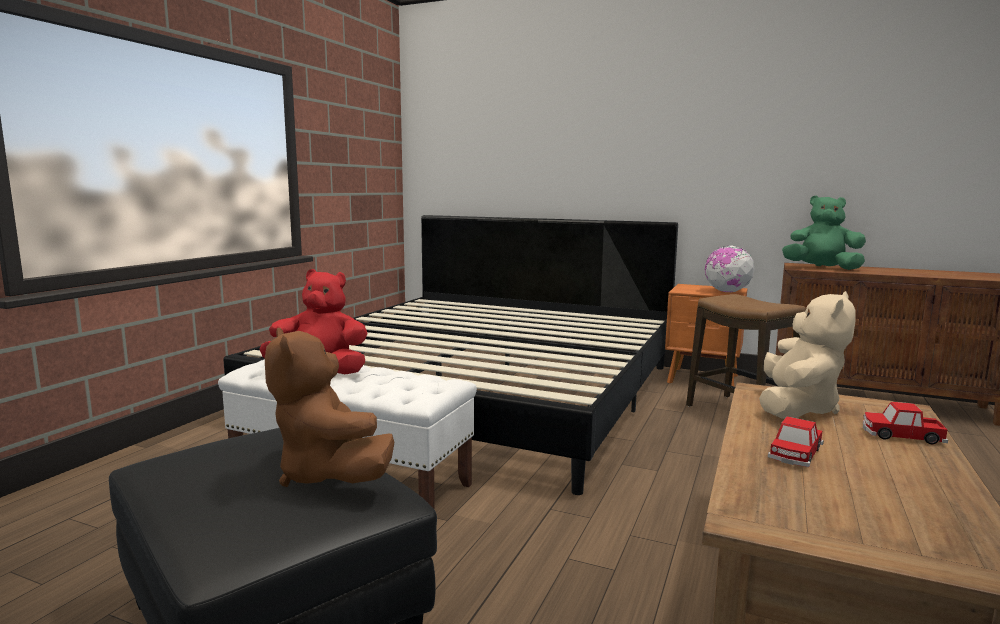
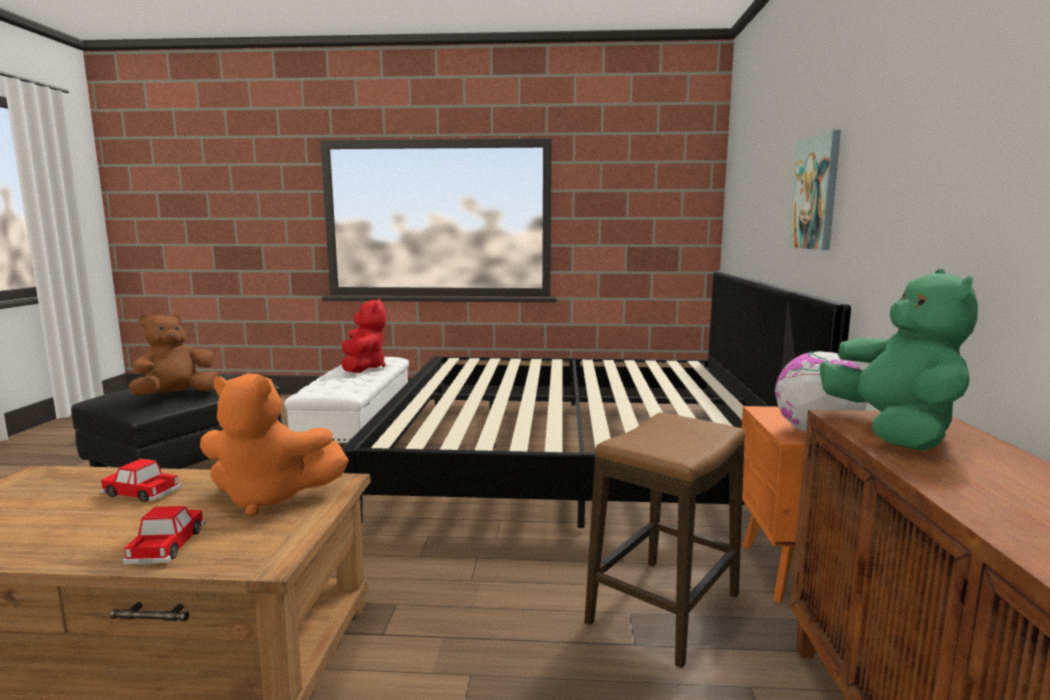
camera: 70 degrees right, 0 degrees up
beige plush toy [759,291,856,419] -> orange plush toy [200,374,349,517]
none -> picture [788,130,841,250]

